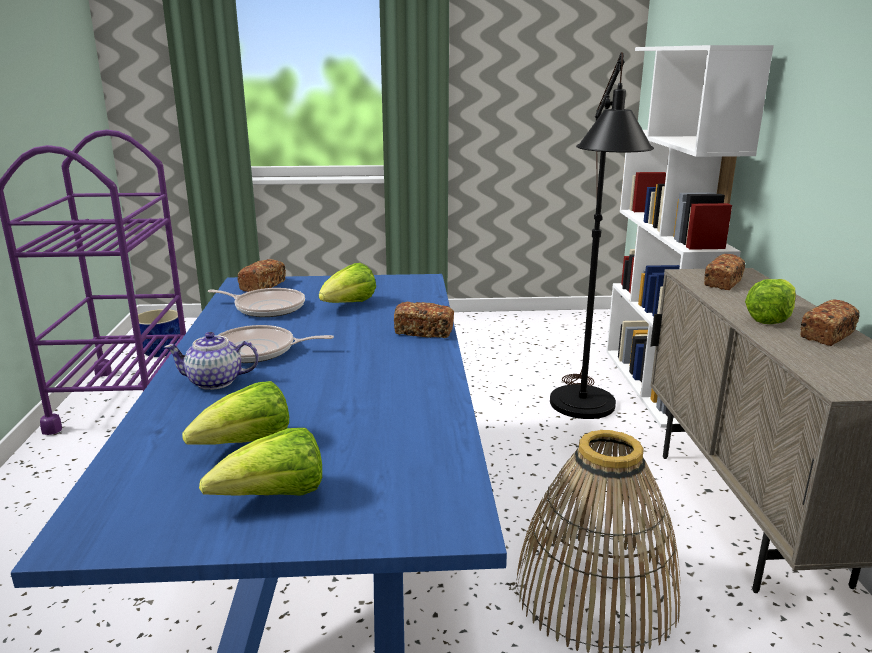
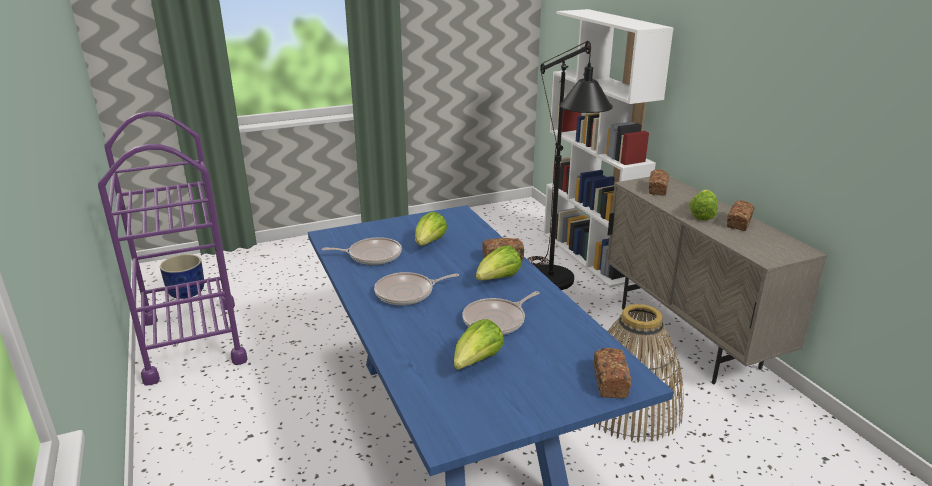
camera: 20 degrees left, 5 degrees up
teapot [164,332,259,390] -> none
lettuce [199,428,322,496] -> lettuce moved to [476,245,522,280]
bread [237,259,286,292] -> bread moved to [594,348,631,399]
none -> frying pan [463,291,540,335]

